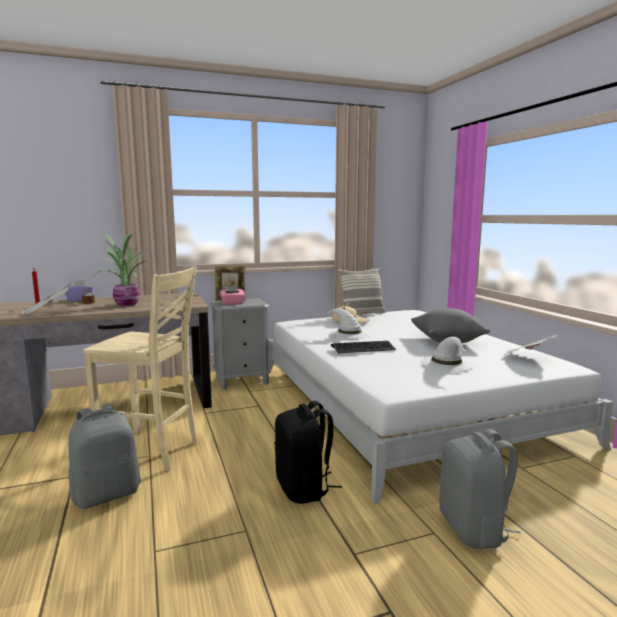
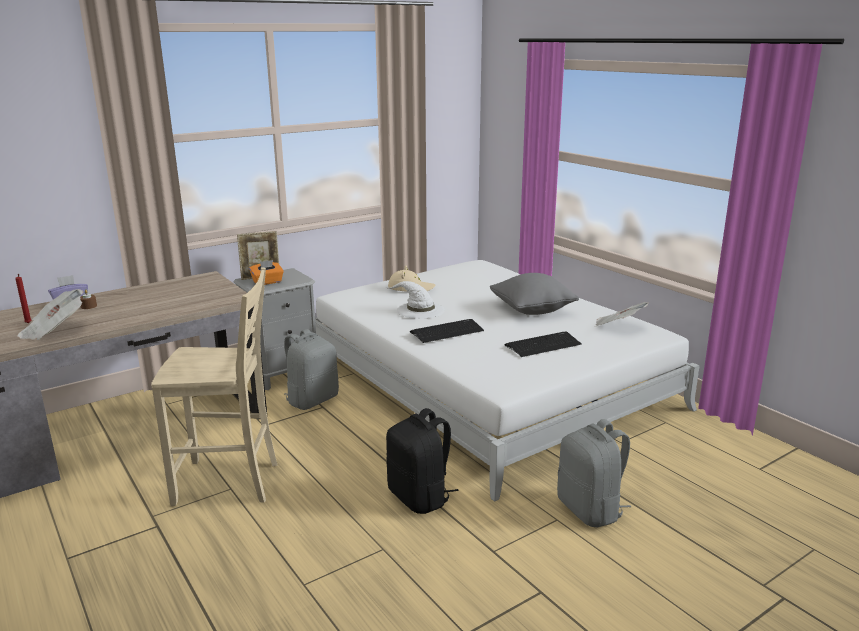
camera: 15 degrees left, 10 degrees up
grey backpack [68,404,141,509] -> grey backpack moved to [284,329,339,410]
potted plant [91,233,161,306] -> none
pink tissue box [220,286,245,305] -> orange tissue box [249,260,284,285]
pillow [338,268,386,314] -> none
white hat [421,337,473,372] -> keyboard [505,332,582,357]

